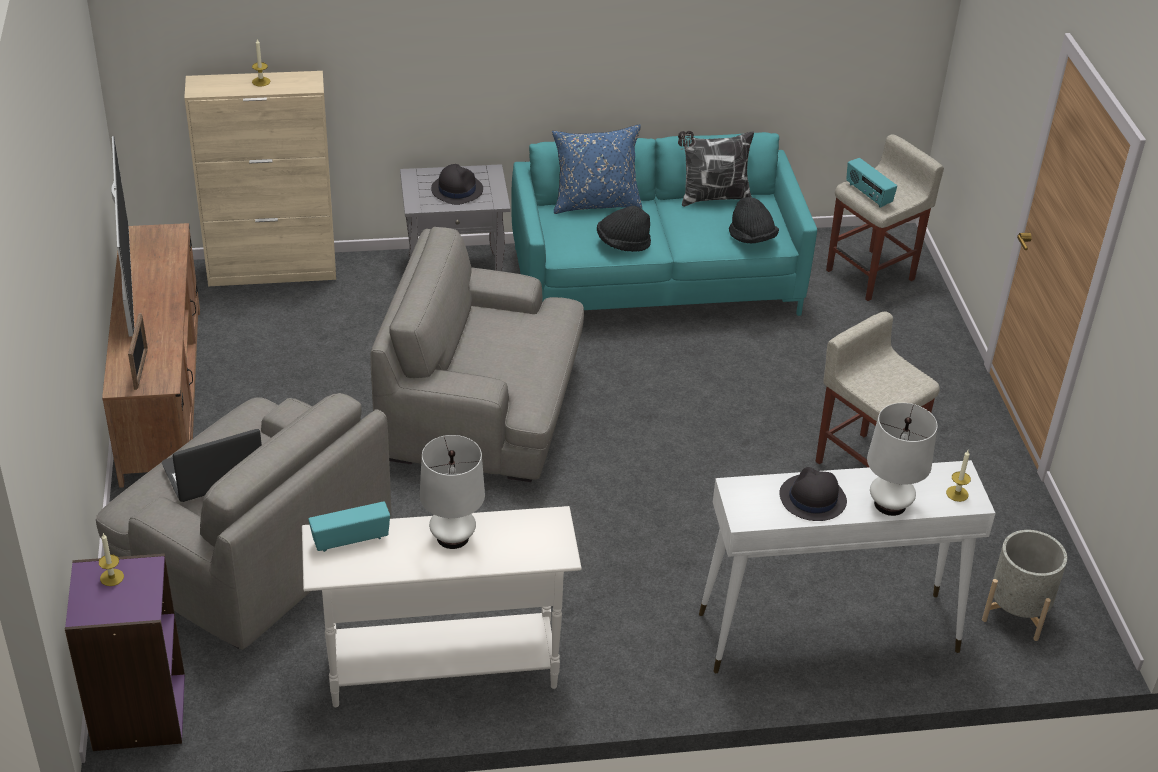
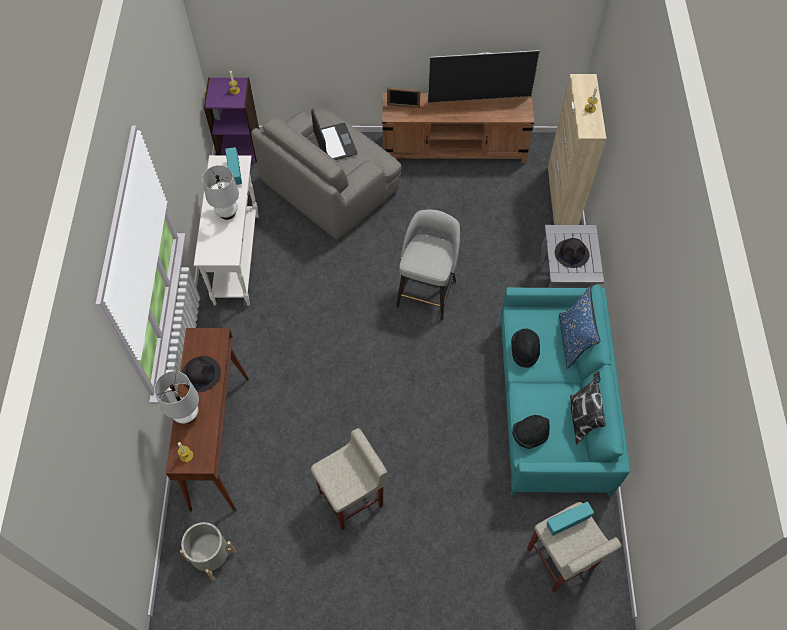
camera: 100 degrees right, 20 degrees up
grey armchair [370,227,584,482] -> grey stool [396,210,460,320]
white console table [699,460,995,673] -> brown console table [166,328,249,512]

